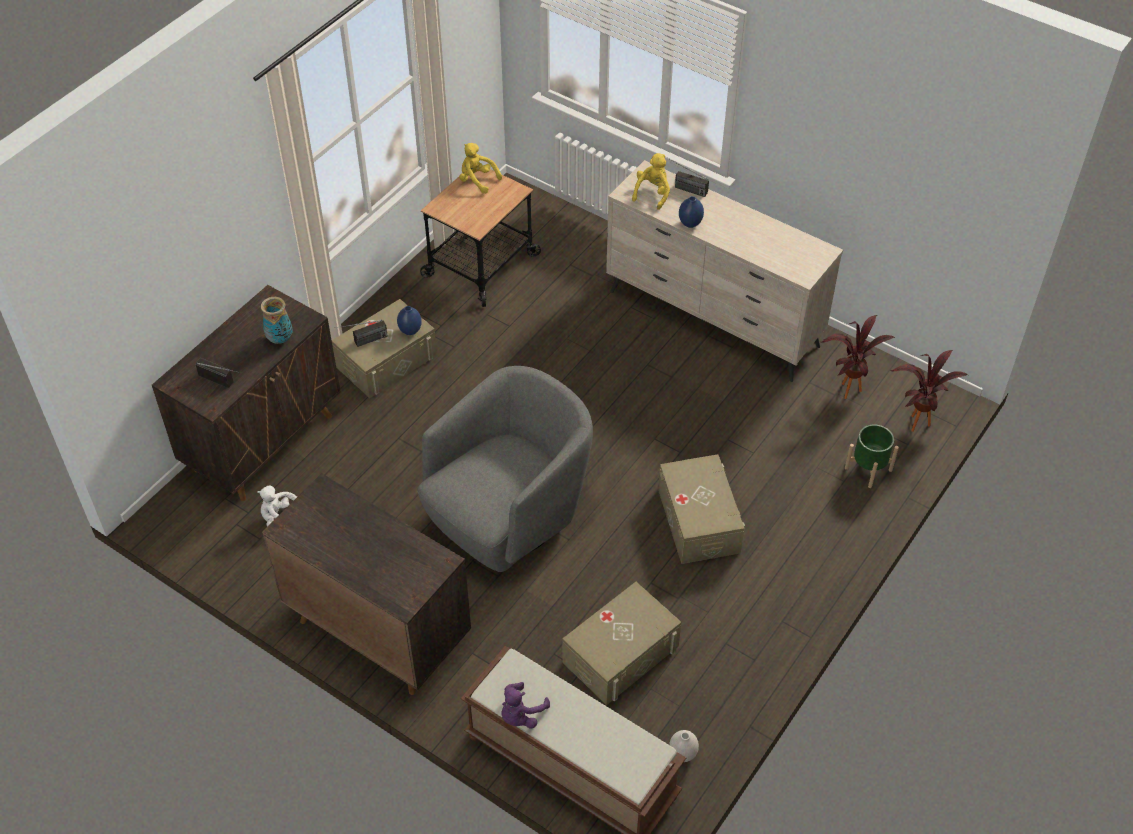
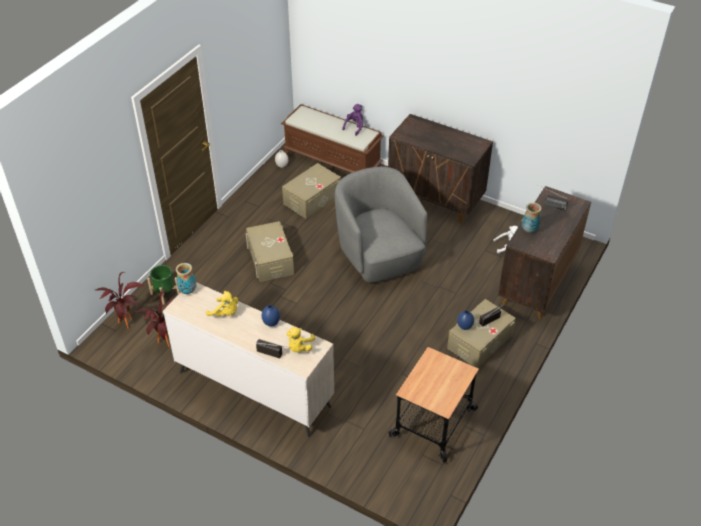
camera: 175 degrees right, 5 degrees down
grey armchair [417,366,593,572] -> grey armchair turned 120 degrees clockwise [335,167,427,283]
yellow plush toy [459,143,502,194] -> yellow plush toy moved to [206,291,238,316]
none -> vase [176,263,196,294]

